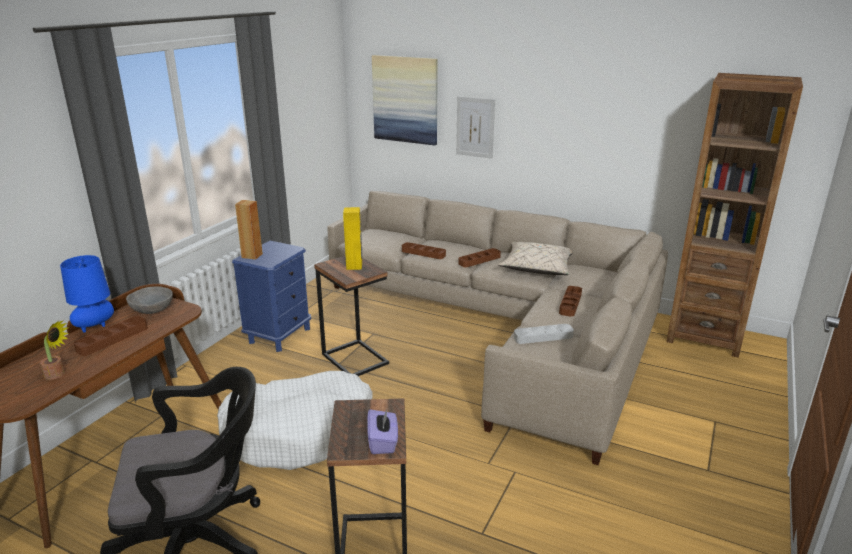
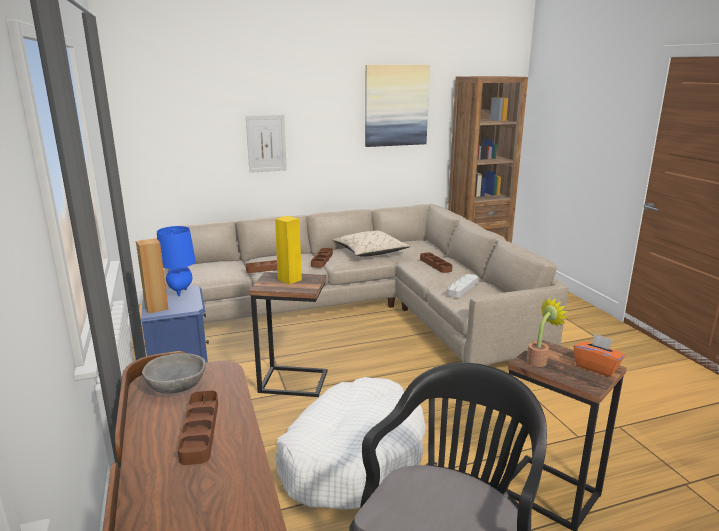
camera: 45 degrees left, 5 degrees down
potted plant [40,320,69,380] -> potted plant moved to [527,298,568,367]
blue table lamp [60,255,114,333] -> blue table lamp moved to [157,226,196,296]
purple tissue box [367,407,398,454] -> orange tissue box [574,334,625,377]
picture [372,55,438,145] -> picture moved to [365,65,430,147]

